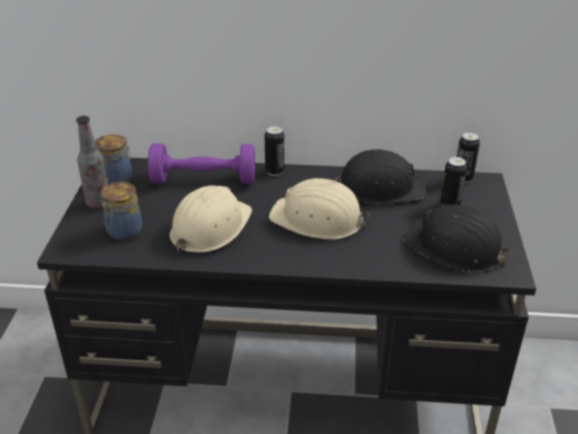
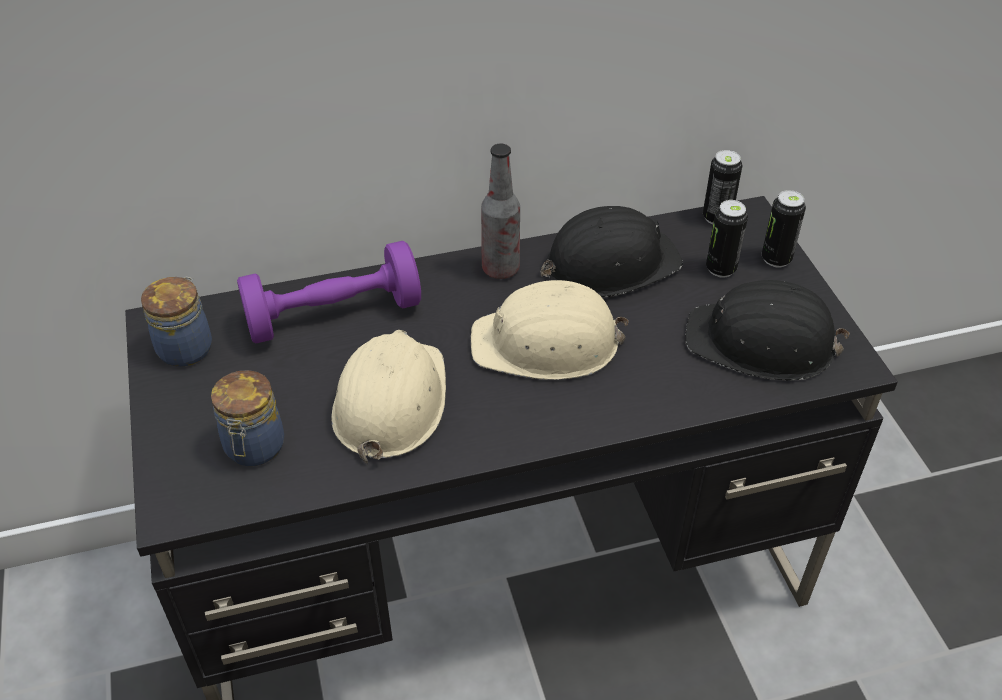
camera: 20 degrees left, 10 degrees up
bottle [76,116,108,209] -> bottle moved to [481,144,520,279]
can [265,126,284,176] -> can moved to [762,190,806,268]

